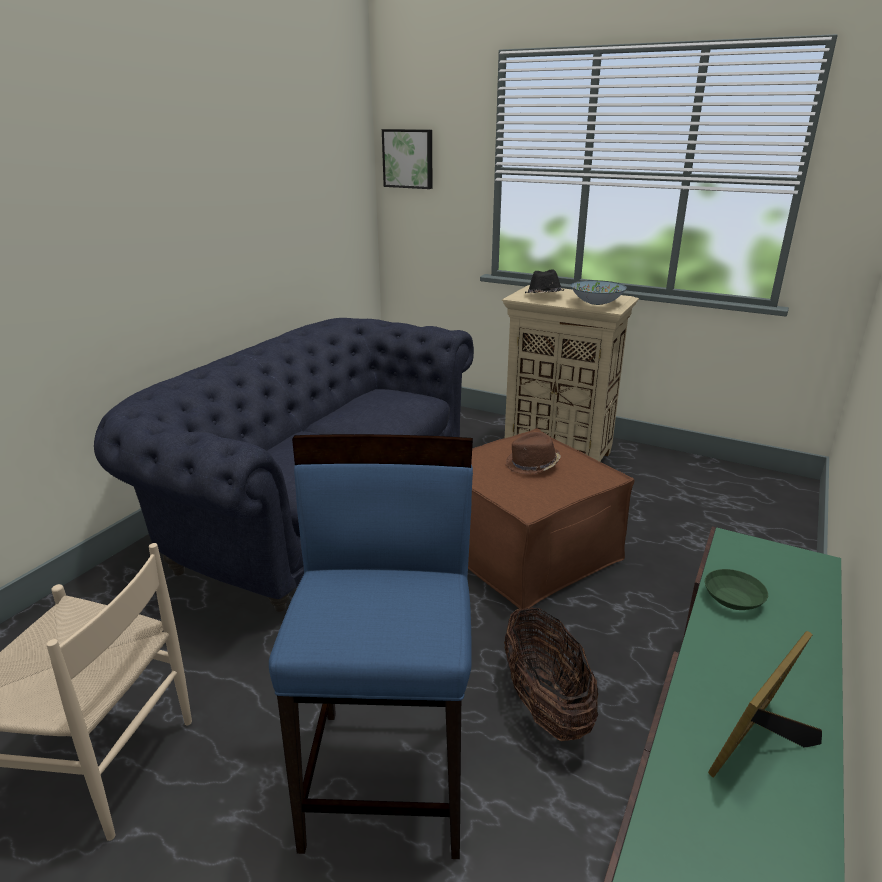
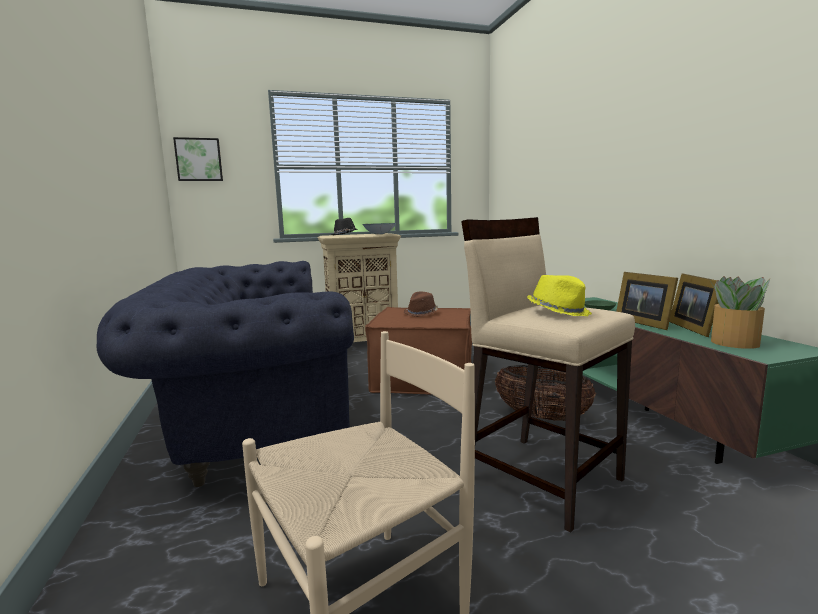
camera: 45 degrees left, 15 degrees down
blue stool [269,434,473,859] -> beige stool [461,217,635,533]
none -> yellow hat [527,275,592,316]
none -> picture frame [616,272,678,330]
none -> potted plant [709,276,770,349]

